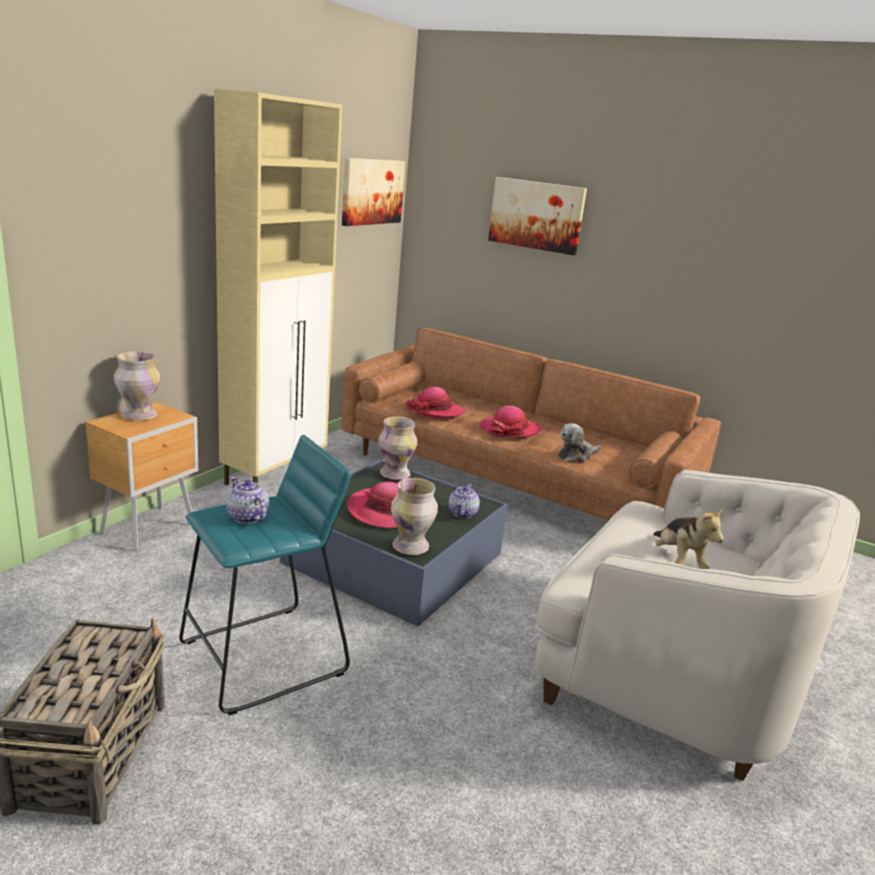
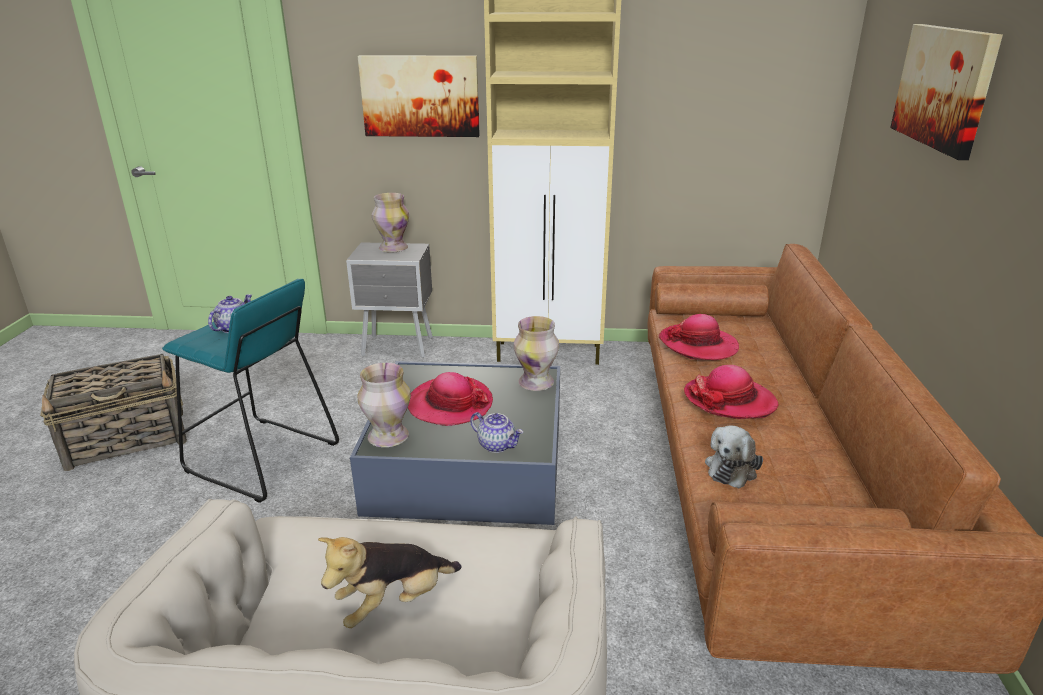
camera: 65 degrees right, 5 degrees up
brown nightstand [85,402,198,551] -> grey nightstand [346,242,433,358]
picture [342,158,405,226] -> picture moved to [358,55,480,137]
teapot [448,483,480,518] -> teapot turned 135 degrees counterclockwise [470,412,523,453]
plush toy [558,423,601,462] -> plush toy turned 90 degrees counterclockwise [705,425,763,489]

